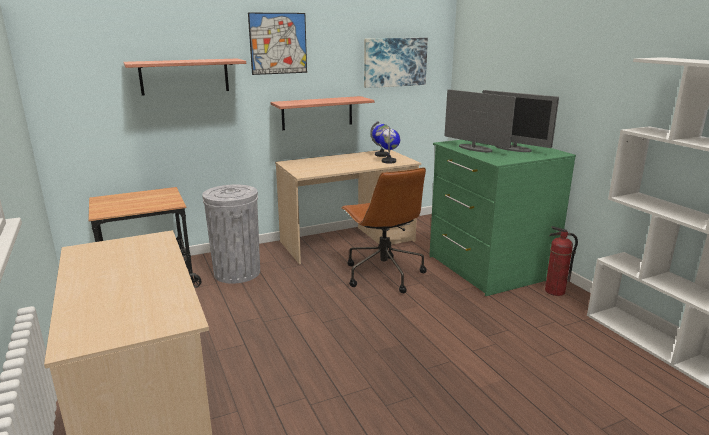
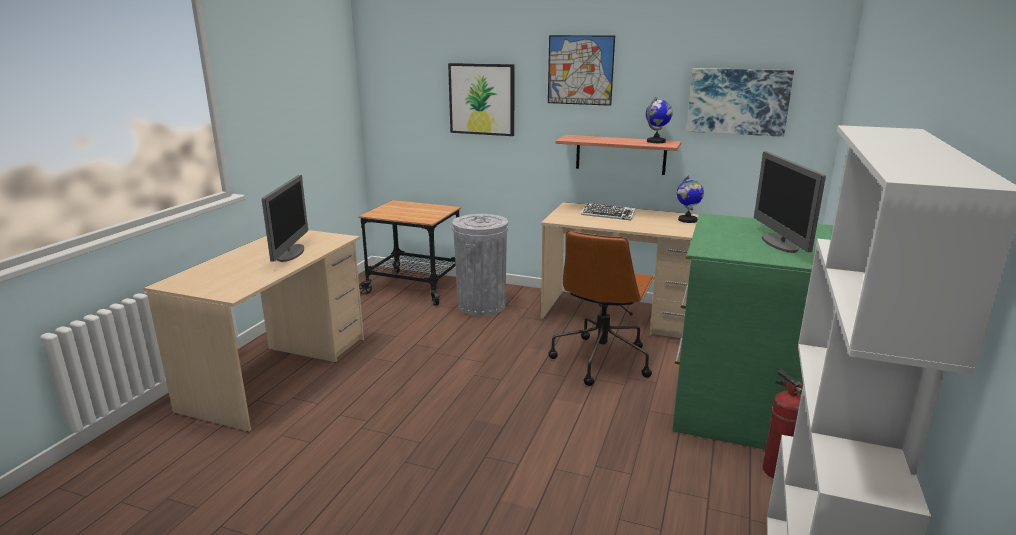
camera: 45 degrees right, 0 degrees up
shelf [123,58,246,95] -> picture [448,63,515,136]
globe [379,127,400,164] -> globe moved to [646,97,673,143]
monitor [445,89,516,152] -> monitor moved to [262,175,308,262]
none -> keyboard [581,203,635,220]

